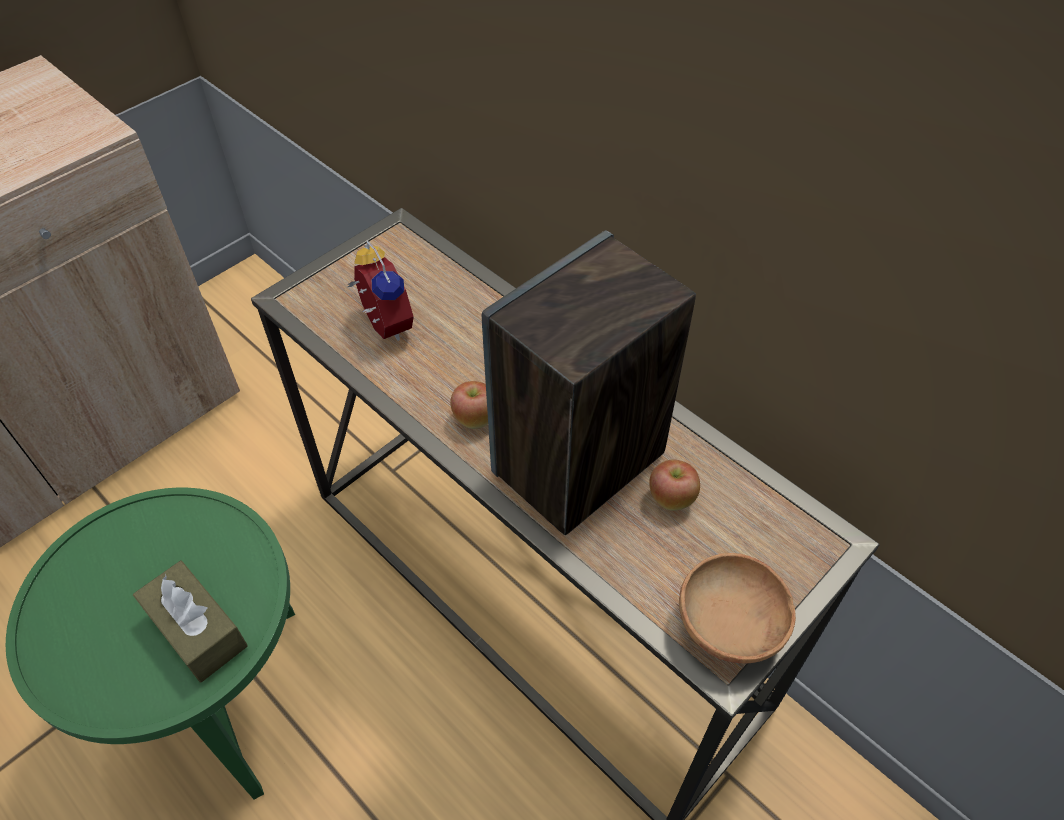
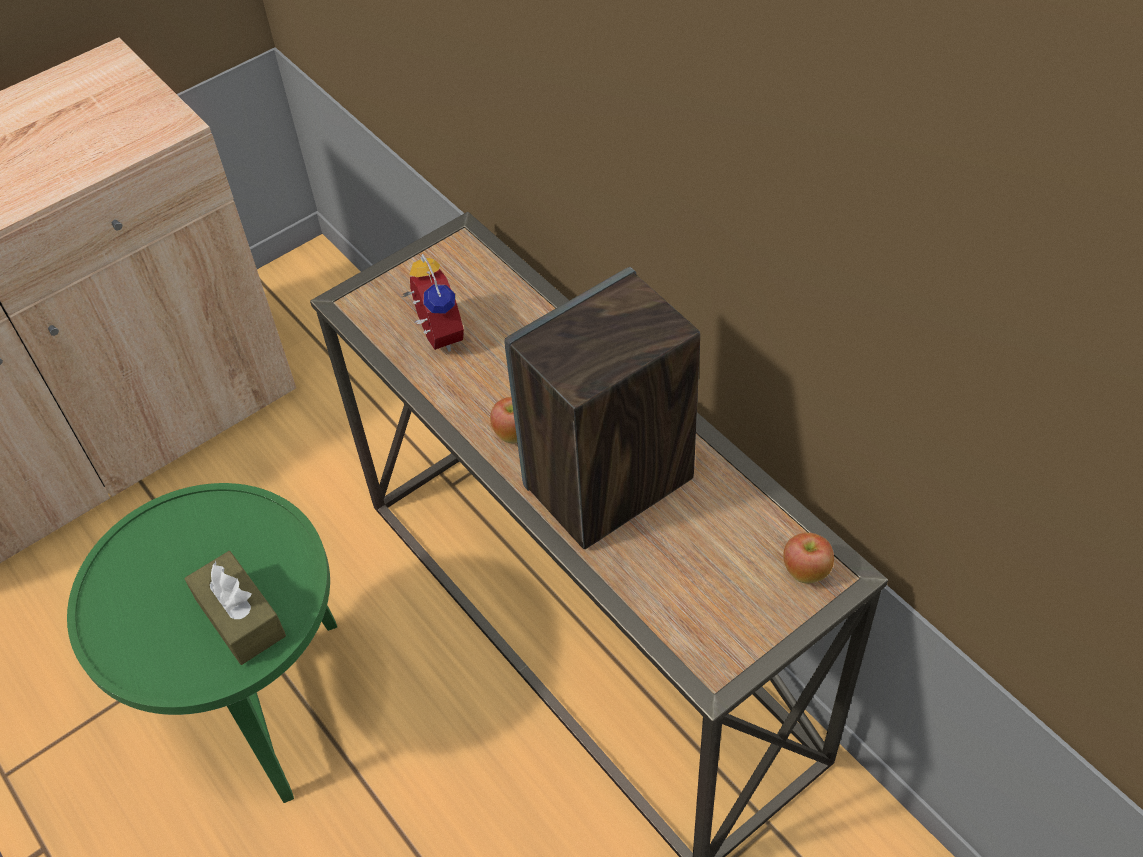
camera: 10 degrees right, 0 degrees up
apple [649,460,700,511] -> apple moved to [783,532,834,583]
brown bowl [679,553,796,663] -> none

